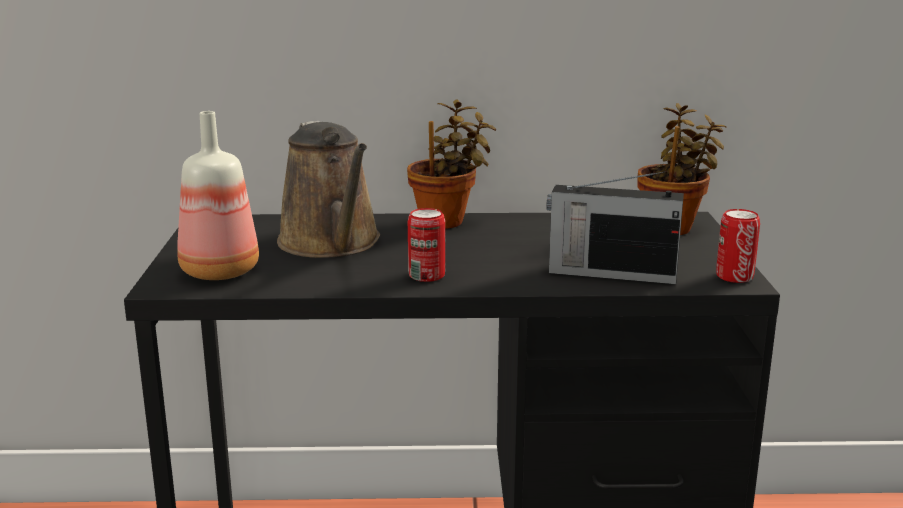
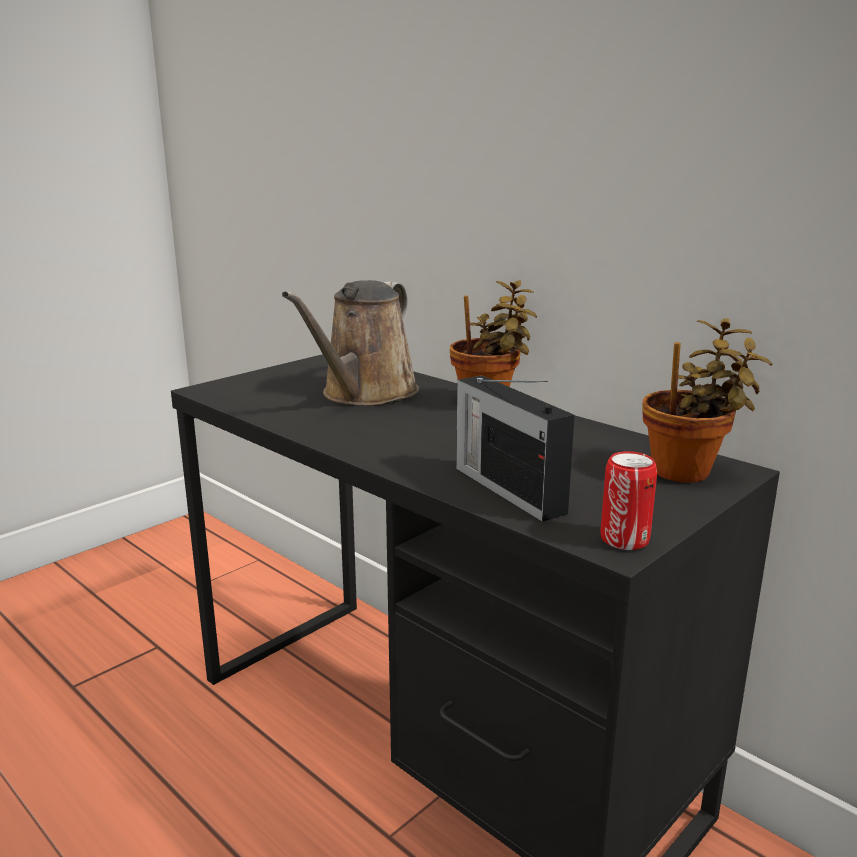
camera: 45 degrees right, 0 degrees up
bottle [177,111,259,280] -> none
can [408,208,445,282] -> none

